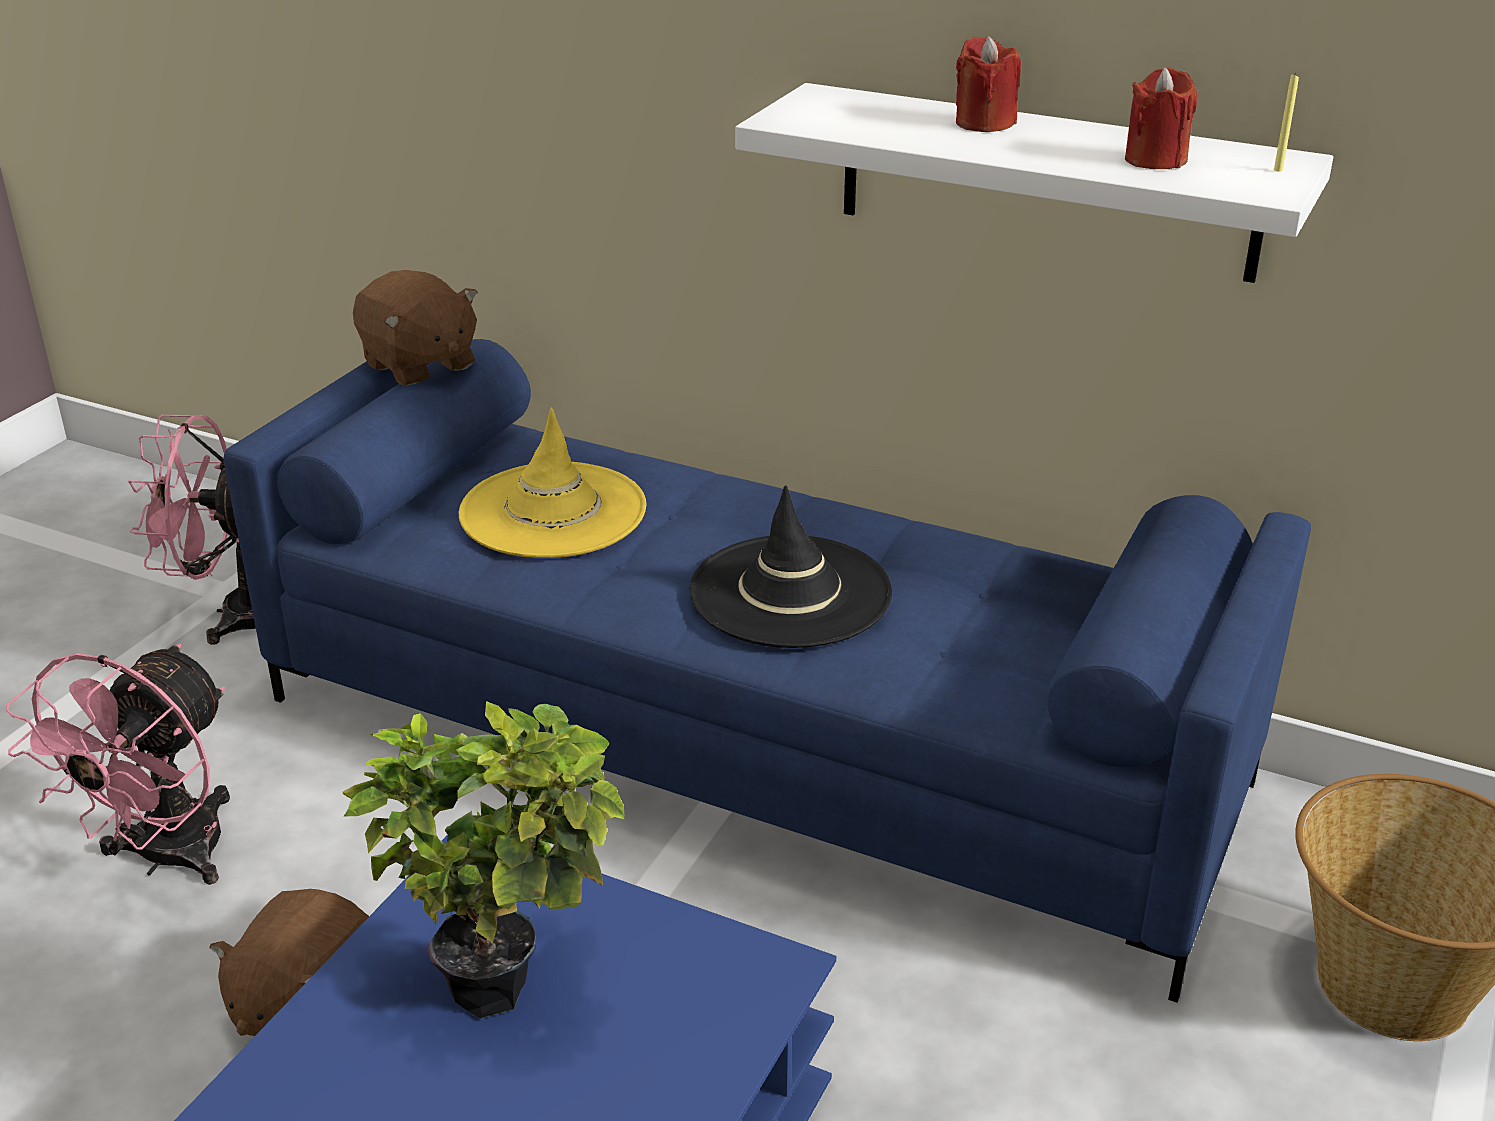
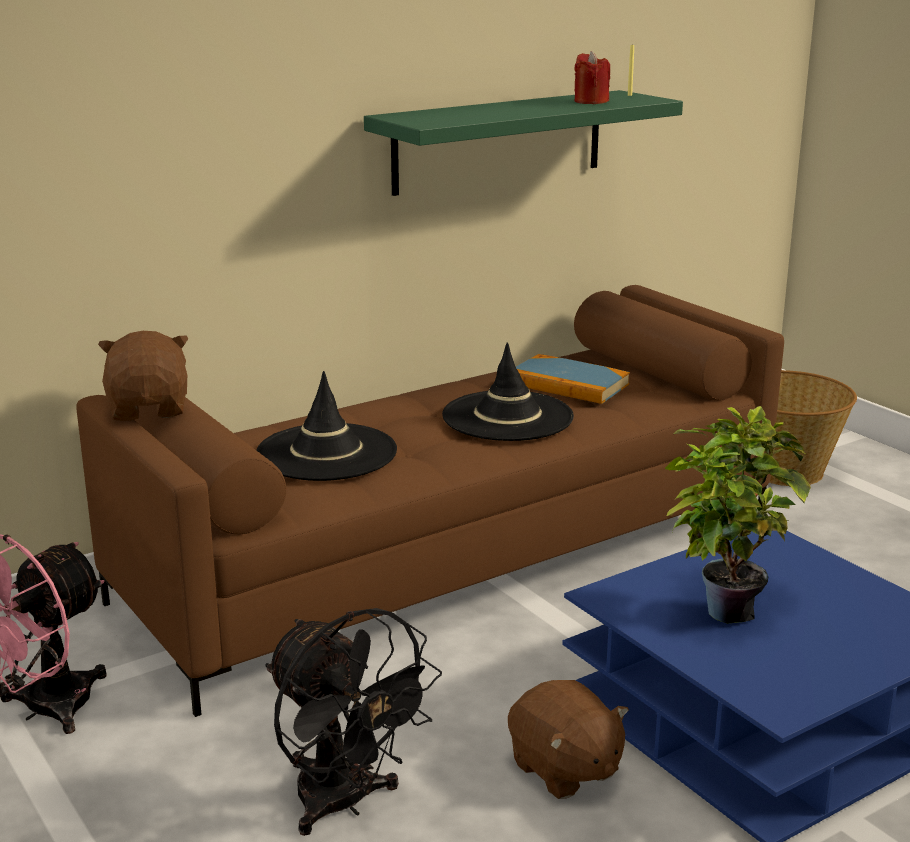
camera: 60 degrees left, 10 degrees down
pink fan [6,643,230,885] -> black fan [265,608,442,836]
blue sofa [224,339,1311,1003] -> brown sofa [77,285,784,717]
brown plush toy [353,270,478,386] -> brown plush toy turned 90 degrees counterclockwise [98,331,189,421]
yellow hat [459,408,647,558] -> black hat [256,371,397,481]
white shelf [736,83,1333,283] -> green shelf [364,90,683,196]
red candle [956,36,1021,132] -> none
none -> book [516,354,630,404]

